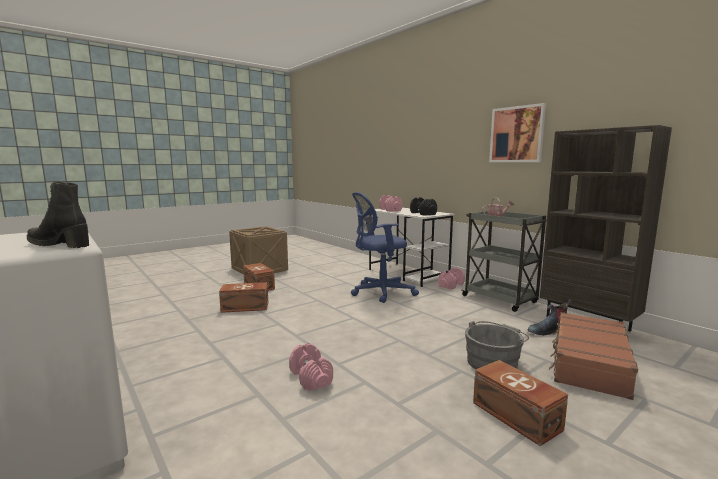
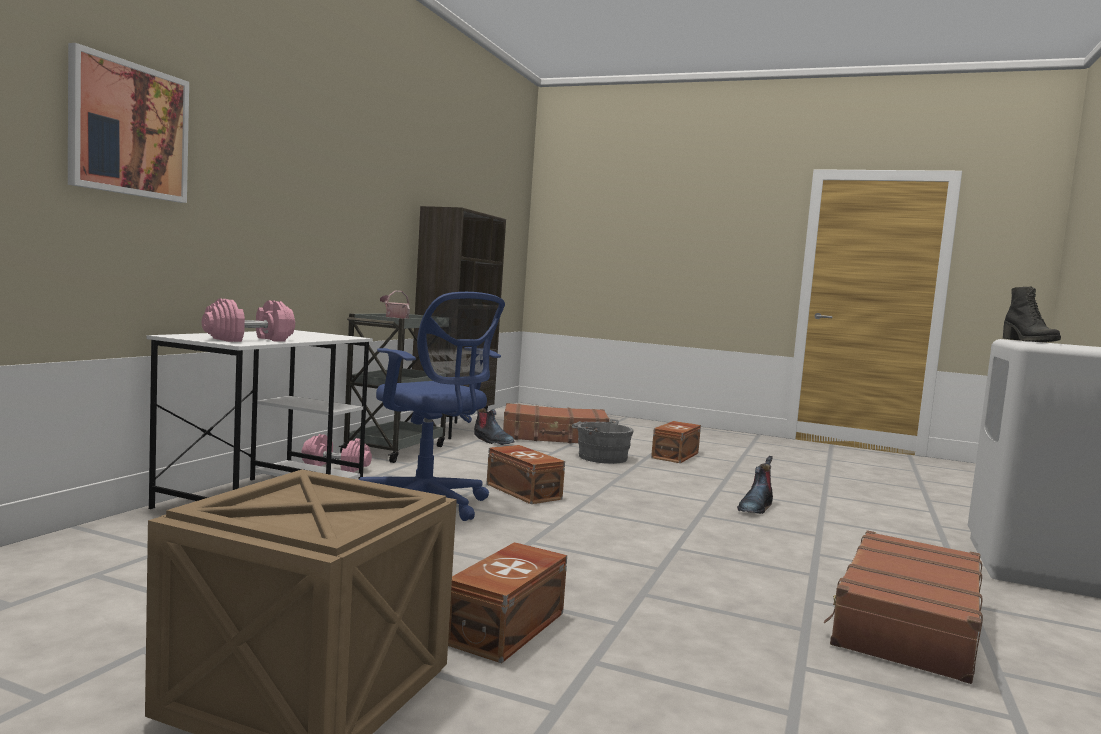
camera: 120 degrees left, 5 degrees down
brown storage box [219,282,268,313] -> brown storage box moved to [486,445,565,504]
pink dumbbell [289,343,333,391] -> boot [737,456,773,514]
black dumbbell [410,197,437,216] -> none
picture [489,103,546,162] -> picture moved to [68,43,189,203]
none -> brown suitcase [824,531,983,684]

